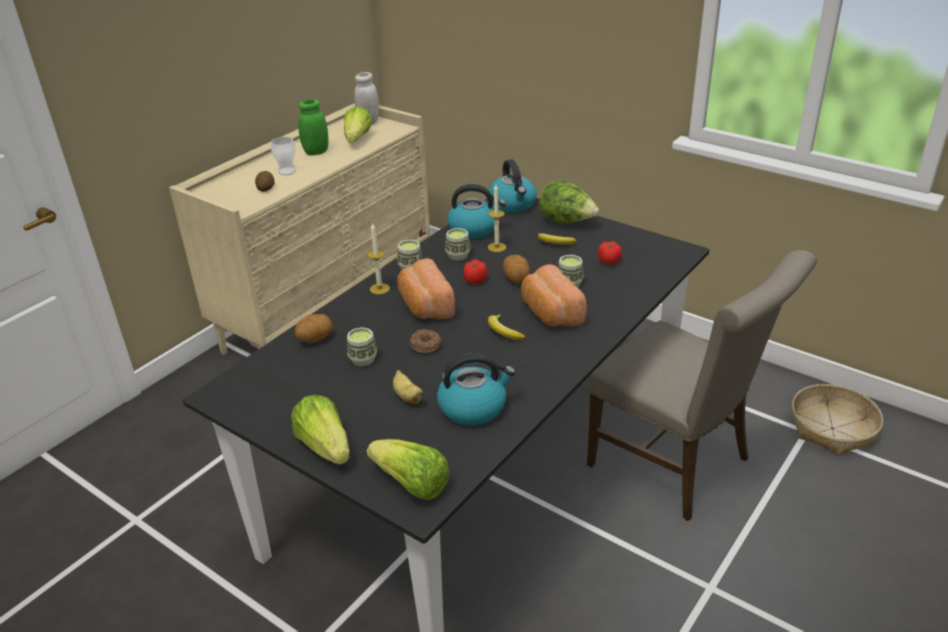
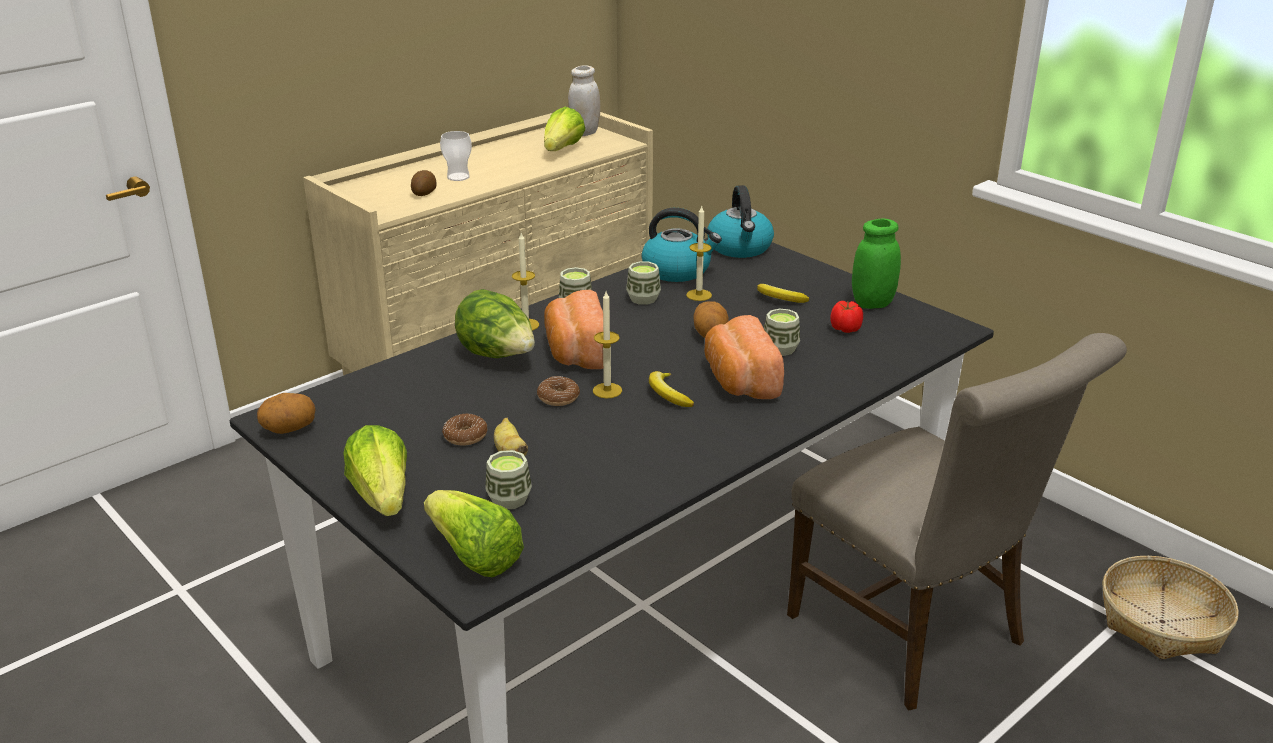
camera: 10 degrees right, 5 degrees down
potato [295,314,332,343] -> potato moved to [257,393,315,434]
green jar [298,99,329,156] -> green jar moved to [852,218,901,309]
cup [347,327,377,366] -> cup moved to [485,450,532,509]
kettle [437,353,515,426] -> none
tomato [463,260,488,284] -> none
lettuce [539,180,599,223] -> lettuce moved to [455,289,535,358]
none -> donut [442,413,487,445]
none -> candle [593,292,622,398]

